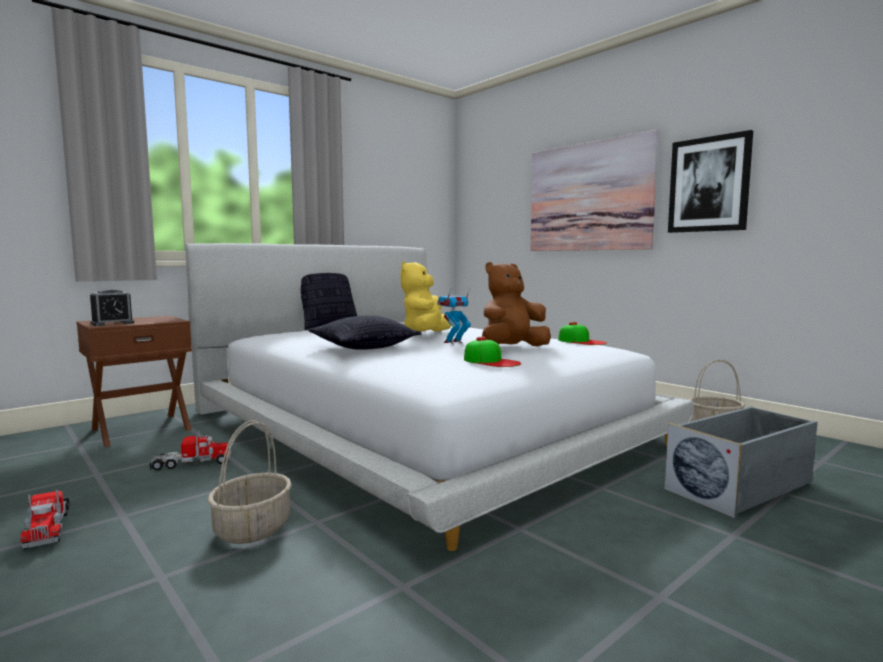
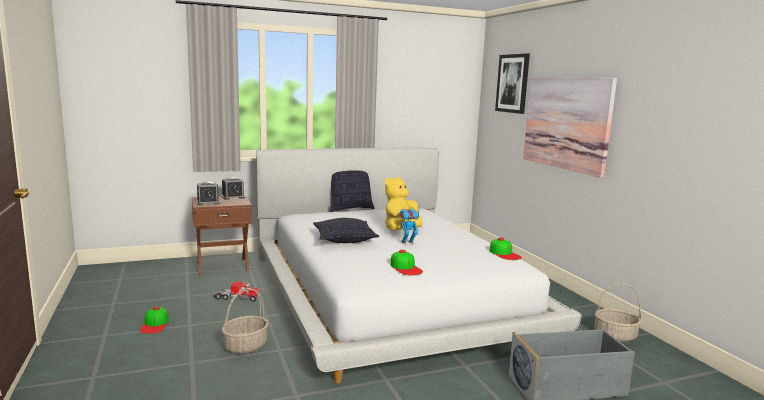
camera: 20 degrees right, 5 degrees up
toy truck [21,490,70,549] -> cap [140,306,169,334]
brown plush toy [482,262,551,346] -> none
picture [668,130,753,233] -> picture moved to [495,53,530,114]
none -> alarm clock [222,177,245,200]

